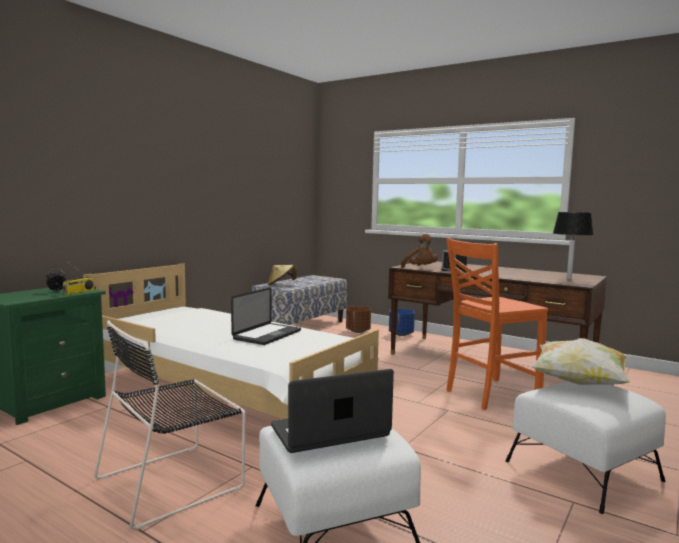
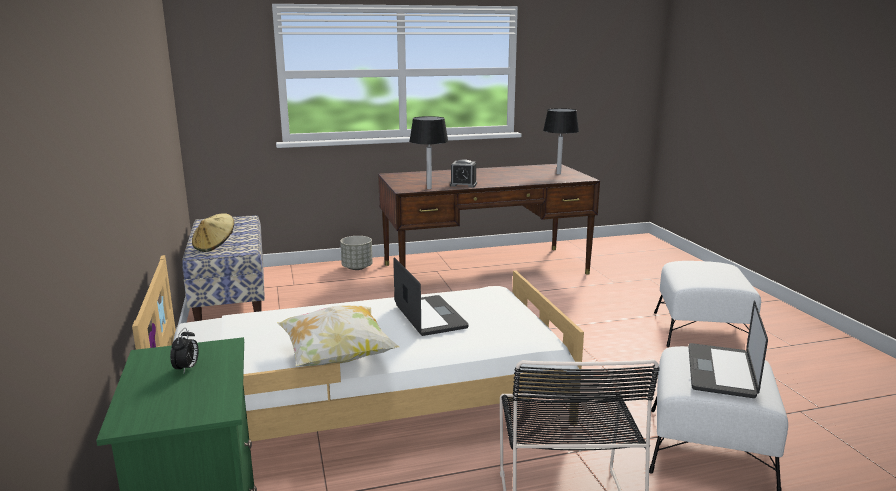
camera: 50 degrees left, 10 degrees up
radio [63,263,94,295] -> none
brown planter [346,306,371,333] -> none
blue planter [389,309,415,336] -> grey planter [340,236,373,270]
brown plush toy [401,234,438,268] -> black table lamp [409,116,449,189]
orange chair [446,238,548,410] -> none
pillow [530,338,632,385] -> pillow moved to [277,305,400,366]

